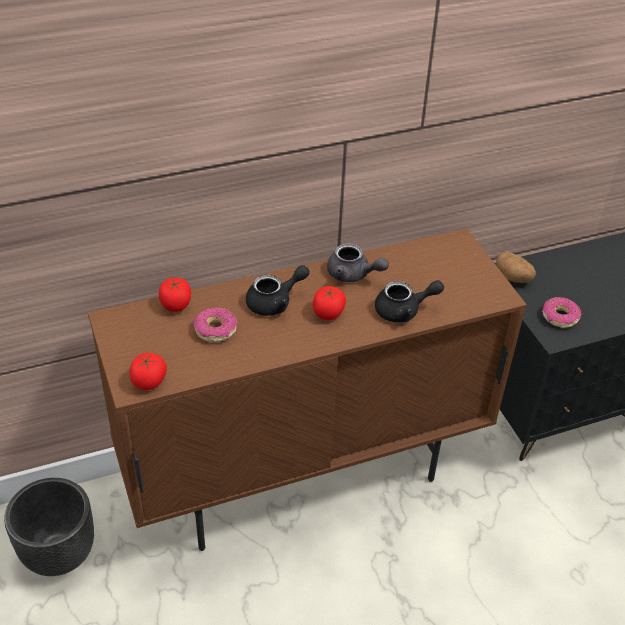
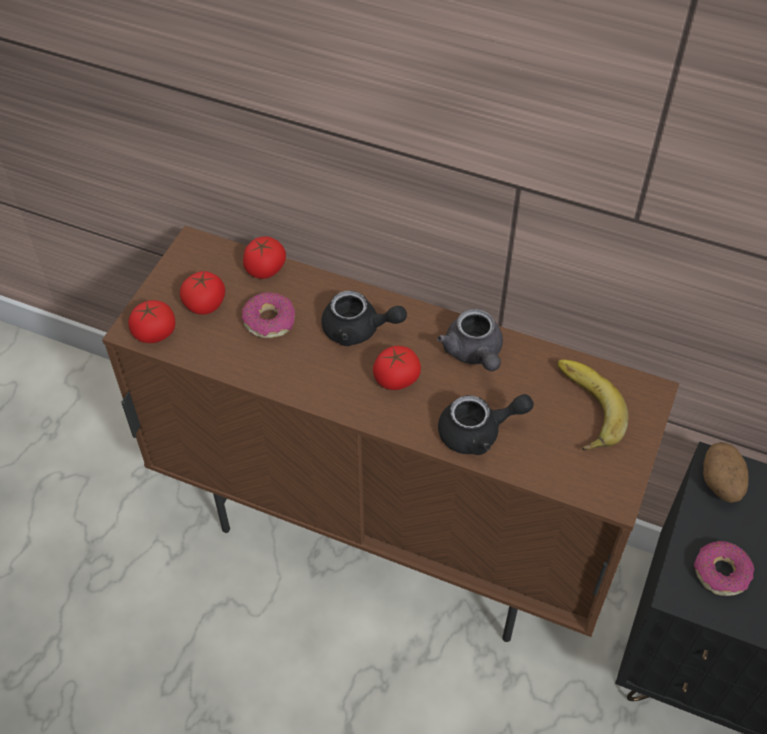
camera: 45 degrees right, 10 degrees up
black planter [4,478,94,576] -> none
black teapot [375,280,444,322] -> black teapot turned 45 degrees counterclockwise [438,394,534,455]
none -> tomato [180,271,225,315]
none -> banana [557,359,629,451]

